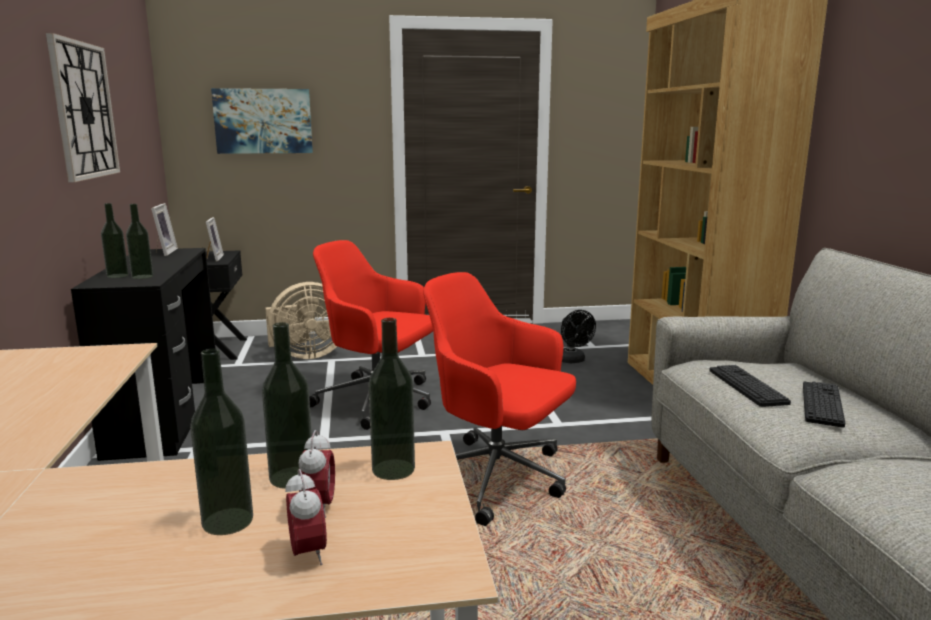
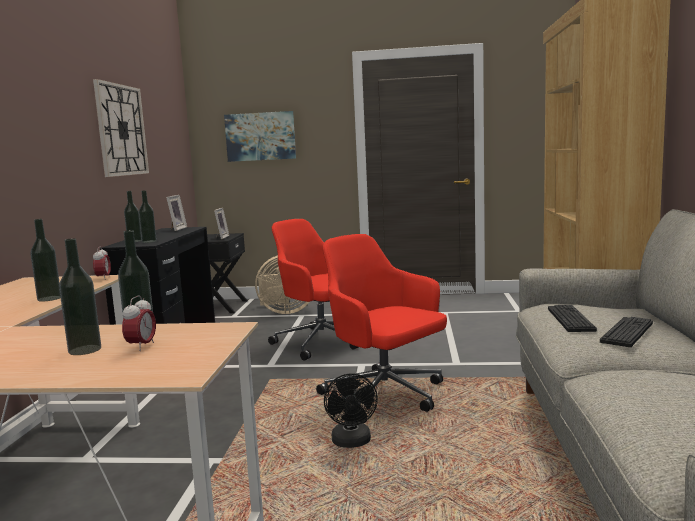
camera: 15 degrees right, 5 degrees down
alarm clock [285,469,327,565] -> alarm clock moved to [93,247,111,280]
bottle [368,318,415,480] -> bottle moved to [30,219,60,301]
black fan [561,310,596,363] -> black fan moved to [324,374,378,448]

